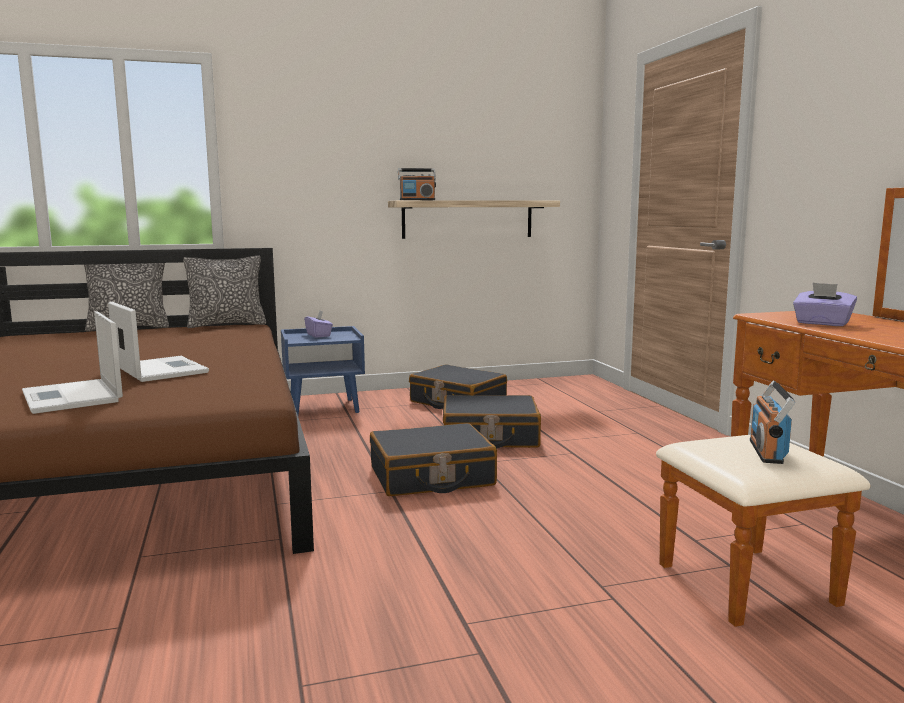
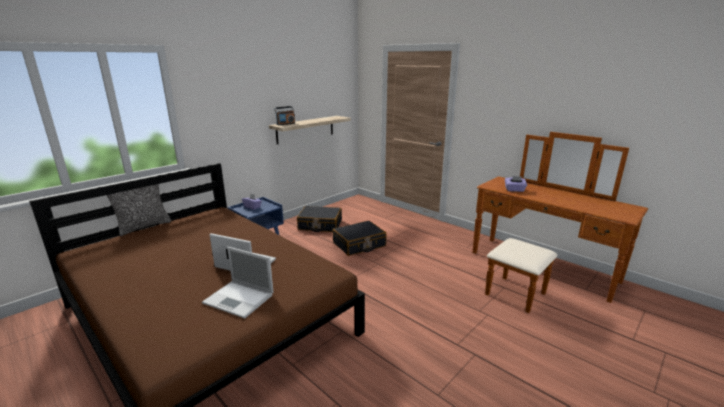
camera: 30 degrees left, 10 degrees up
pillow [183,255,266,328] -> none
black suitcase [370,423,497,496] -> none
radio [750,380,796,464] -> none

